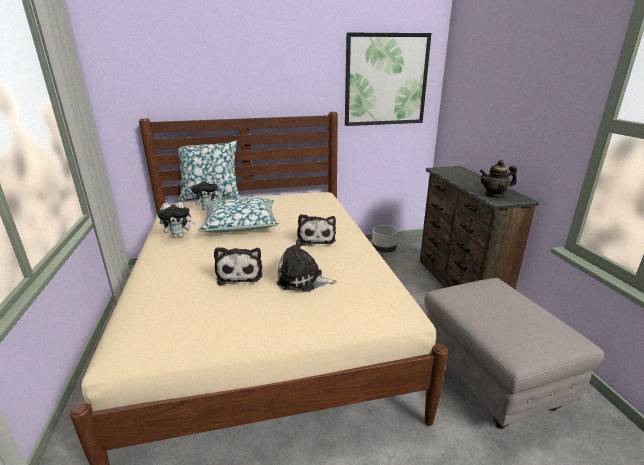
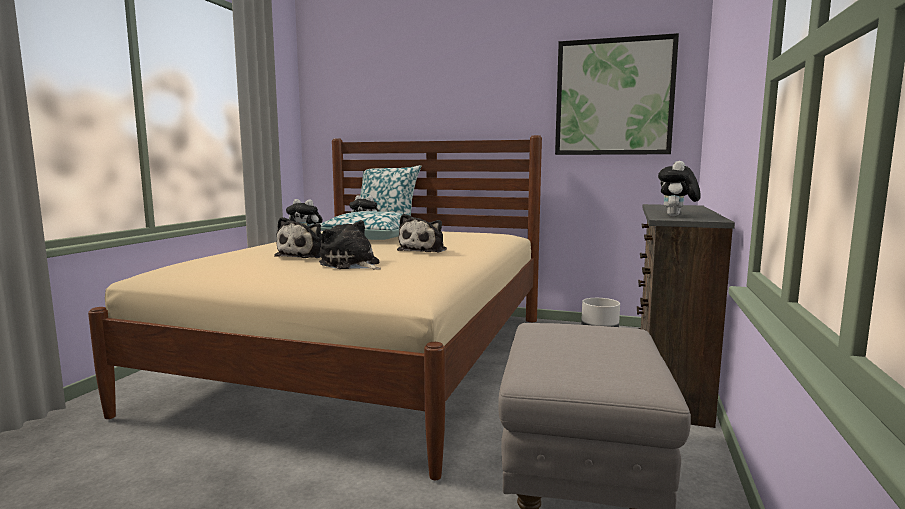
camera: 30 degrees right, 15 degrees down
teapot [480,160,517,198] -> plush toy [658,161,701,216]

